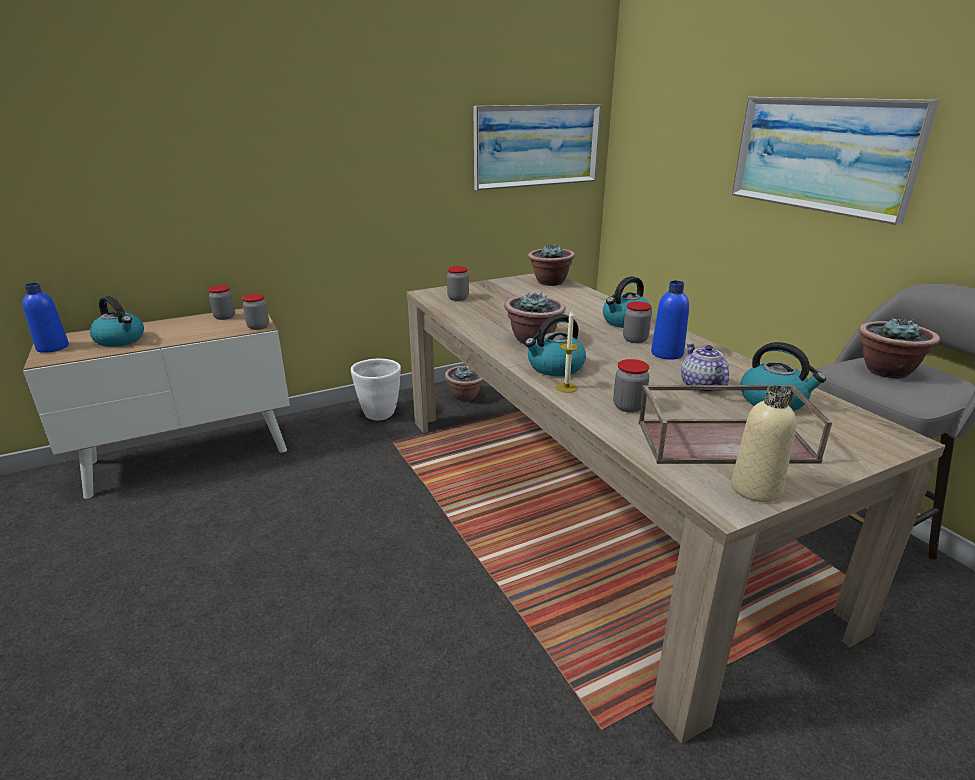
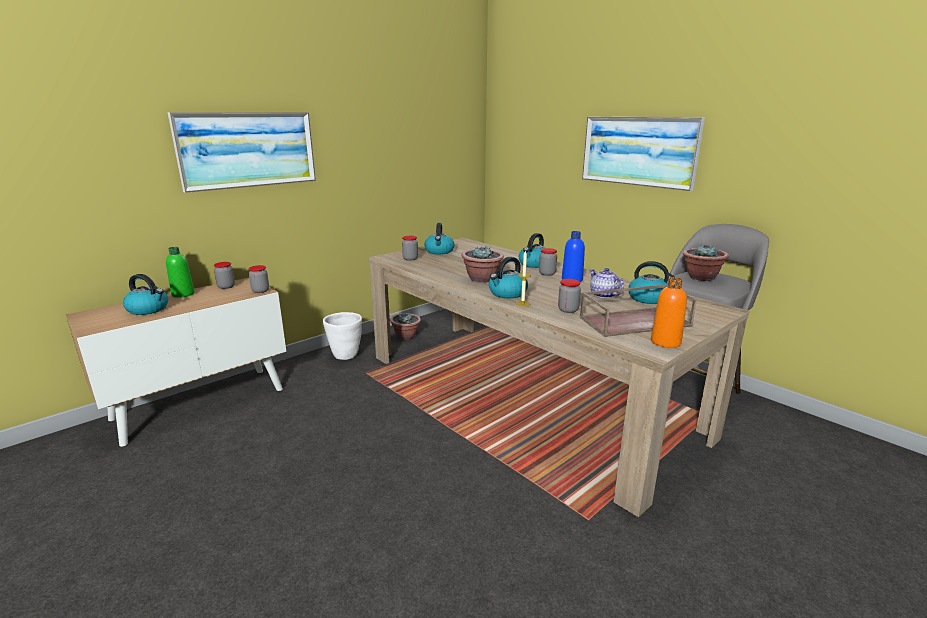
camera: 15 degrees left, 5 degrees down
blue bottle [23,283,69,353] -> none
picture [473,104,601,190] -> picture moved to [168,112,316,193]
potted plant [528,244,575,286] -> none
beige bottle [731,385,796,502] -> orange bottle [651,277,687,348]
none -> green bottle [166,247,195,298]
none -> kettle [424,223,455,254]

